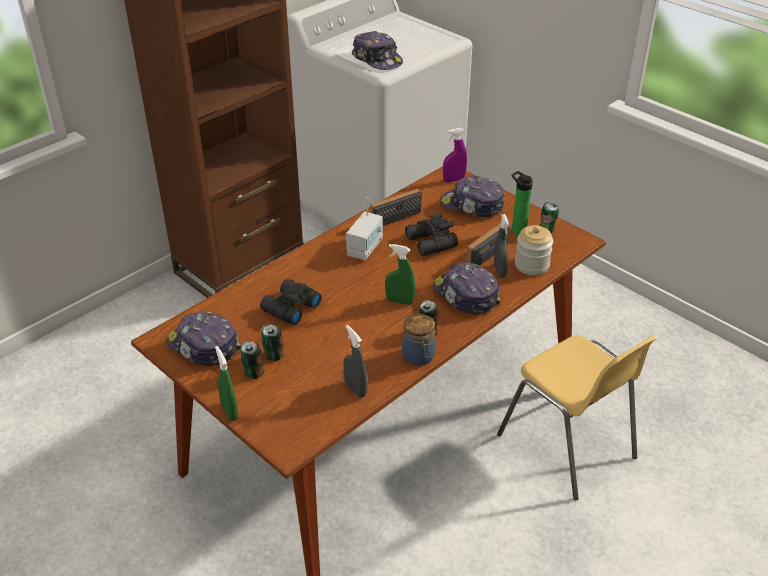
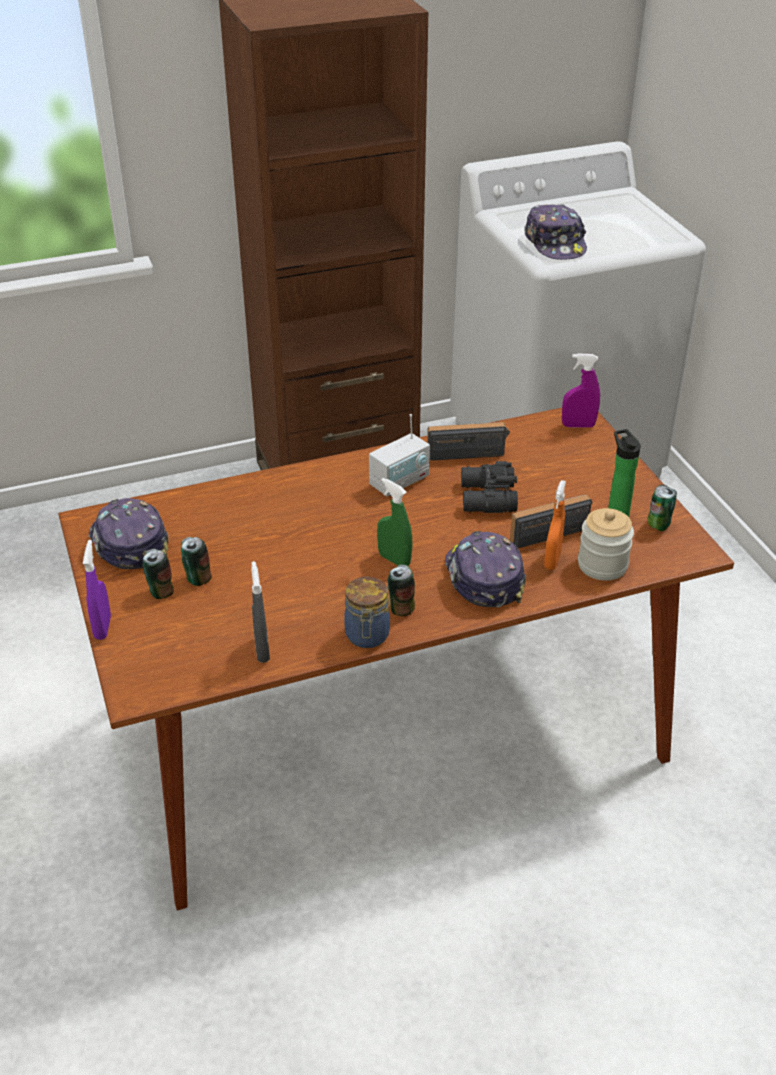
camera: 25 degrees right, 0 degrees up
green spray bottle [215,346,238,421] -> purple spray bottle [83,540,111,640]
black binoculars [260,279,322,325] -> none
cap [440,176,504,217] -> none
grey spray bottle [494,214,509,278] -> orange spray bottle [544,480,566,570]
yellow chair [497,335,656,500] -> none

